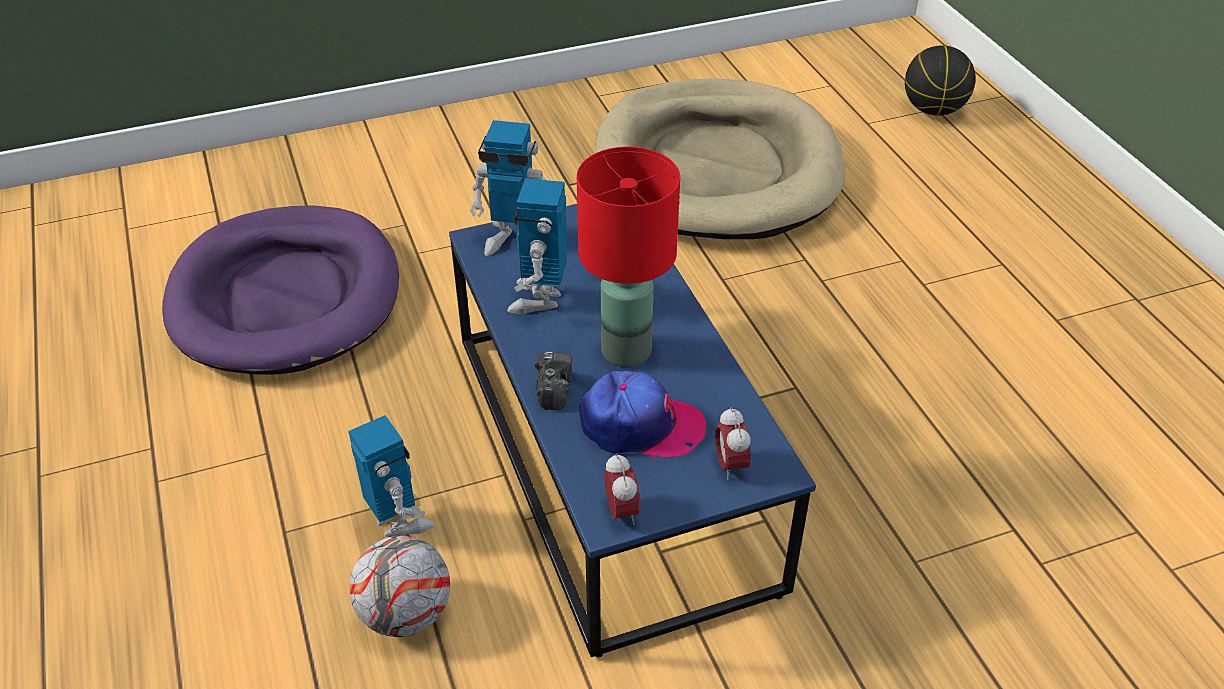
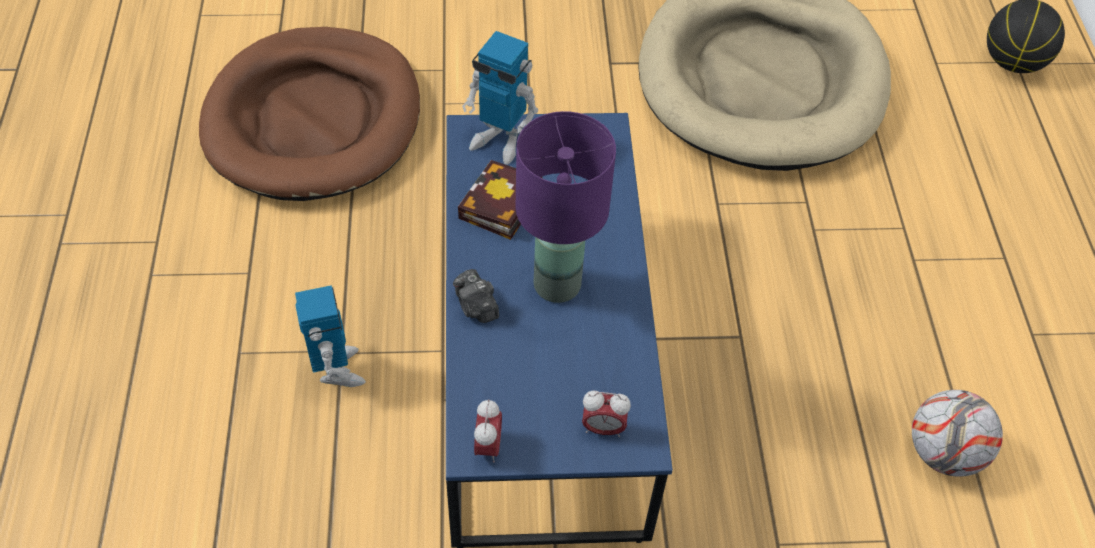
camera: 15 degrees right, 10 degrees up
purple dog bed [162,205,399,375] -> brown dog bed [199,27,420,201]
football [349,536,450,637] -> football moved to [912,390,1003,477]
toy robot [507,178,567,314] -> book [458,160,542,240]
camera [535,351,572,410] -> camera turned 135 degrees clockwise [453,269,499,323]
red table lamp [577,147,680,367] -> purple table lamp [516,111,616,303]
cap [579,371,706,458] -> none
alarm clock [715,407,751,480] -> alarm clock turned 90 degrees counterclockwise [582,391,631,437]

